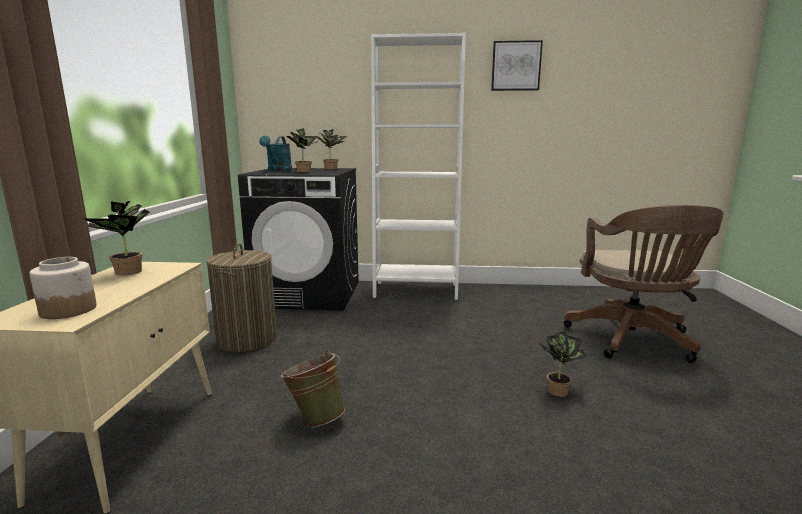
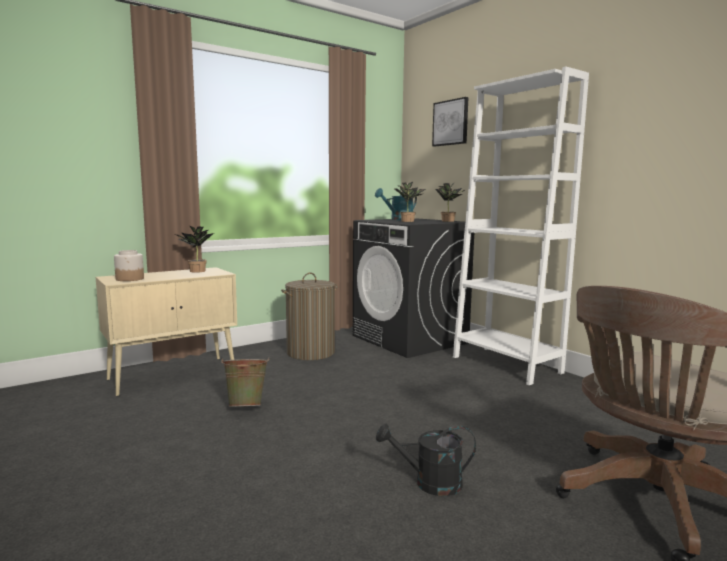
camera: 50 degrees right, 5 degrees down
picture [491,40,543,91] -> picture moved to [432,97,469,147]
potted plant [538,332,588,397] -> black watering can [376,424,476,496]

